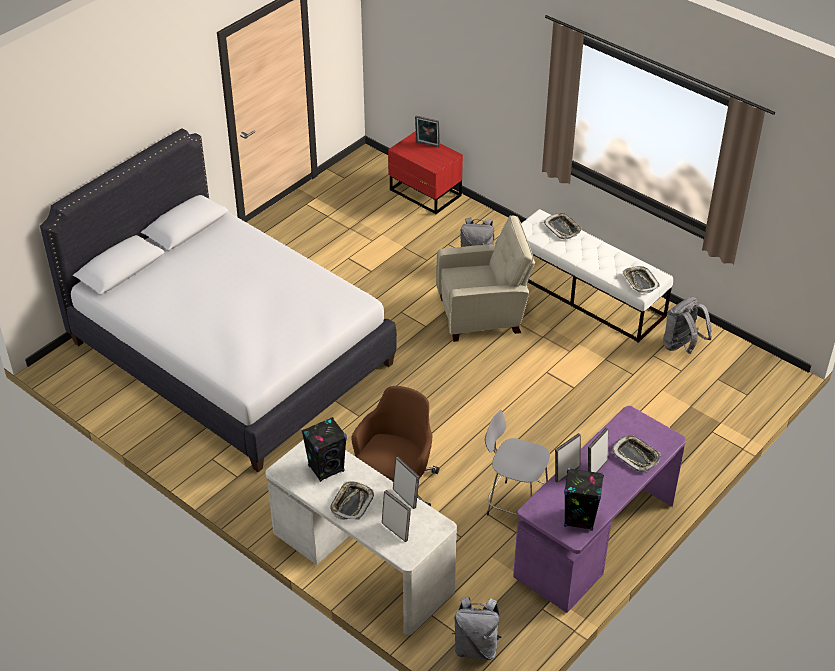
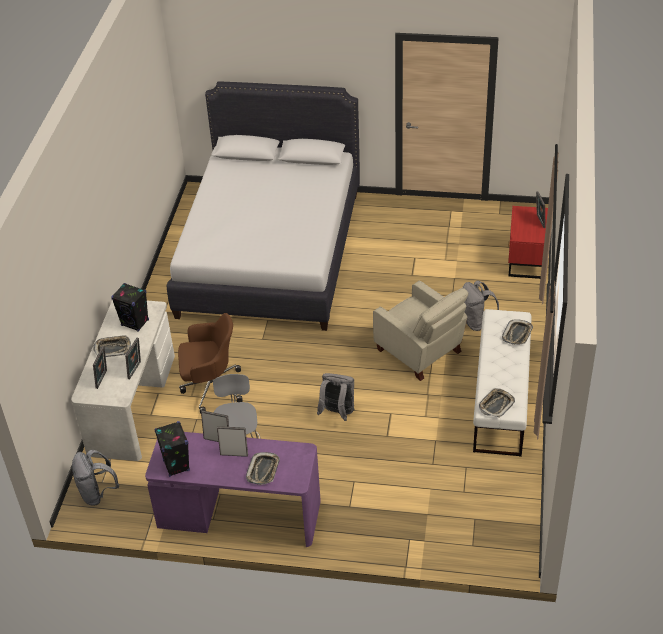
camera: 60 degrees right, 0 degrees up
grey backpack [663,297,712,354] -> grey backpack moved to [317,373,355,421]

